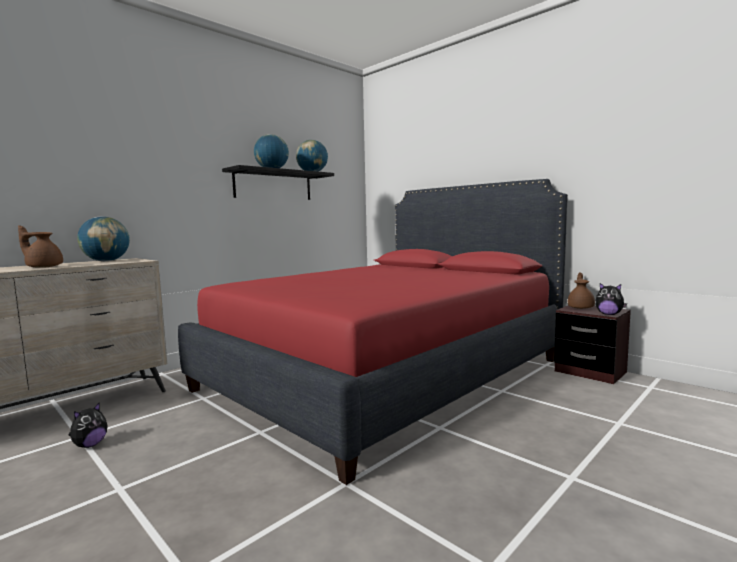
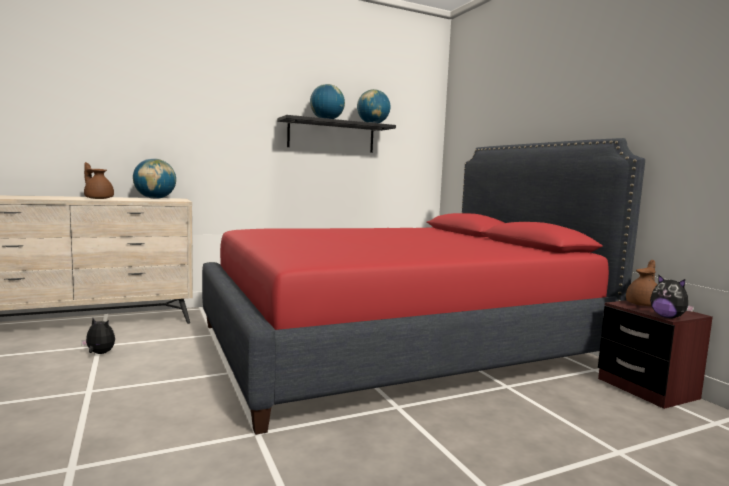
camera: 20 degrees right, 0 degrees up
plush toy [69,402,108,448] -> plush toy turned 120 degrees counterclockwise [81,318,115,354]

